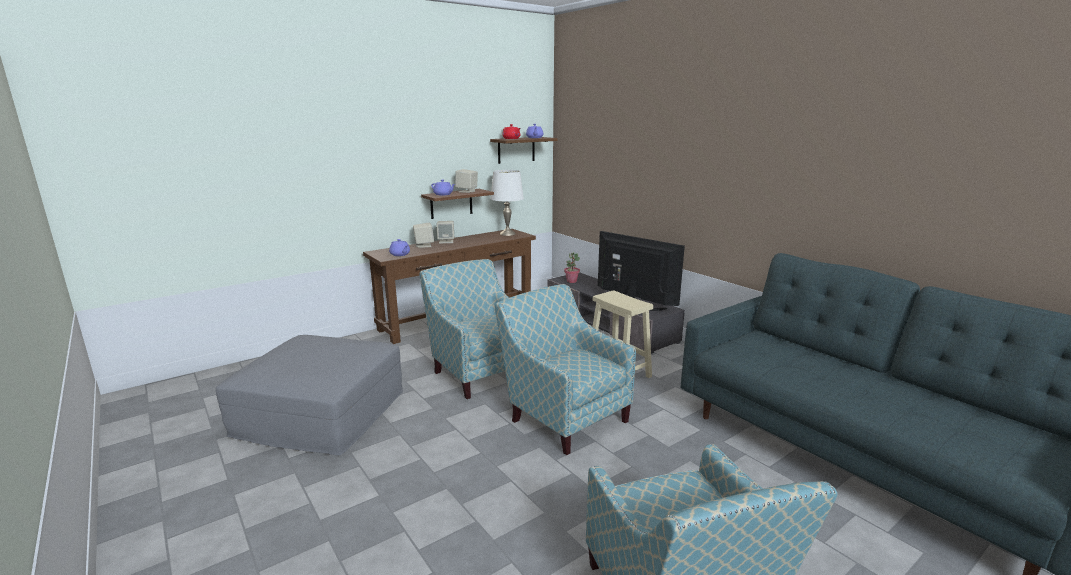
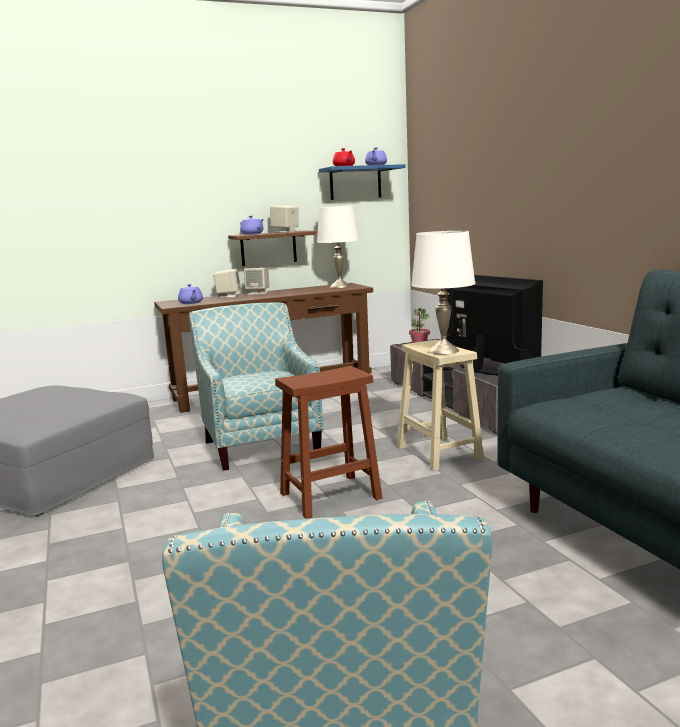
camera: 15 degrees right, 5 degrees down
brown shelf [490,137,558,164] -> blue shelf [319,164,405,200]
armchair [495,284,636,455] -> brown stool [275,366,382,519]
none -> white table lamp [411,231,475,354]

